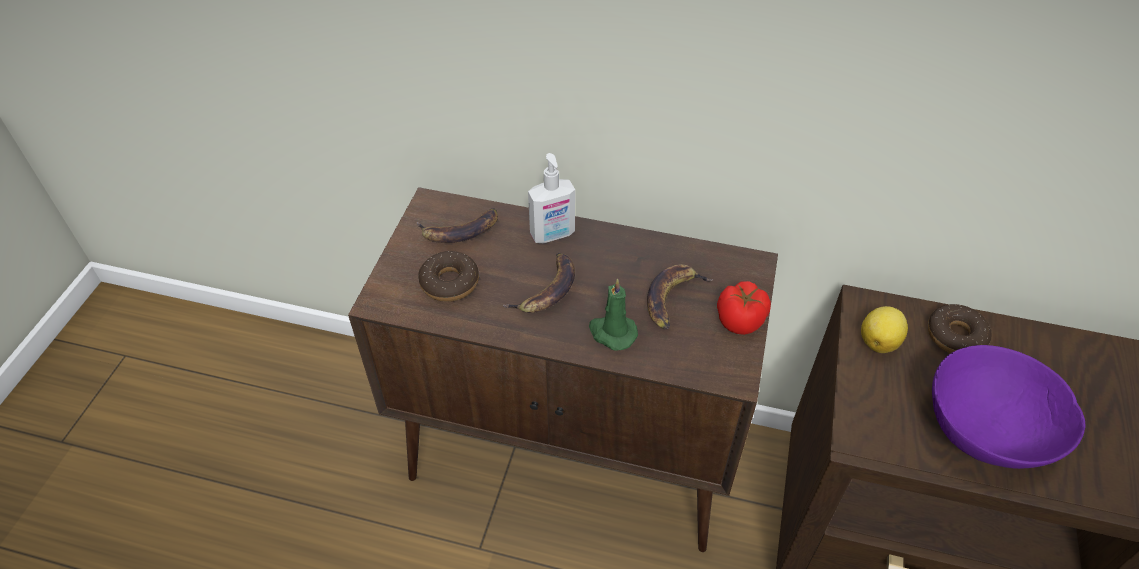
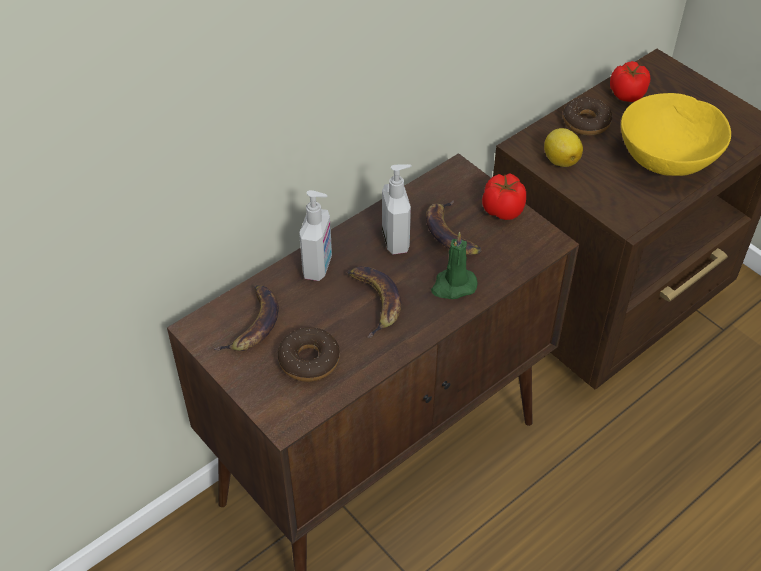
camera: 55 degrees left, 0 degrees up
purple bowl [932,345,1085,469] -> yellow bowl [621,93,731,176]
none -> soap dispenser [382,164,411,255]
none -> tomato [610,61,651,102]

